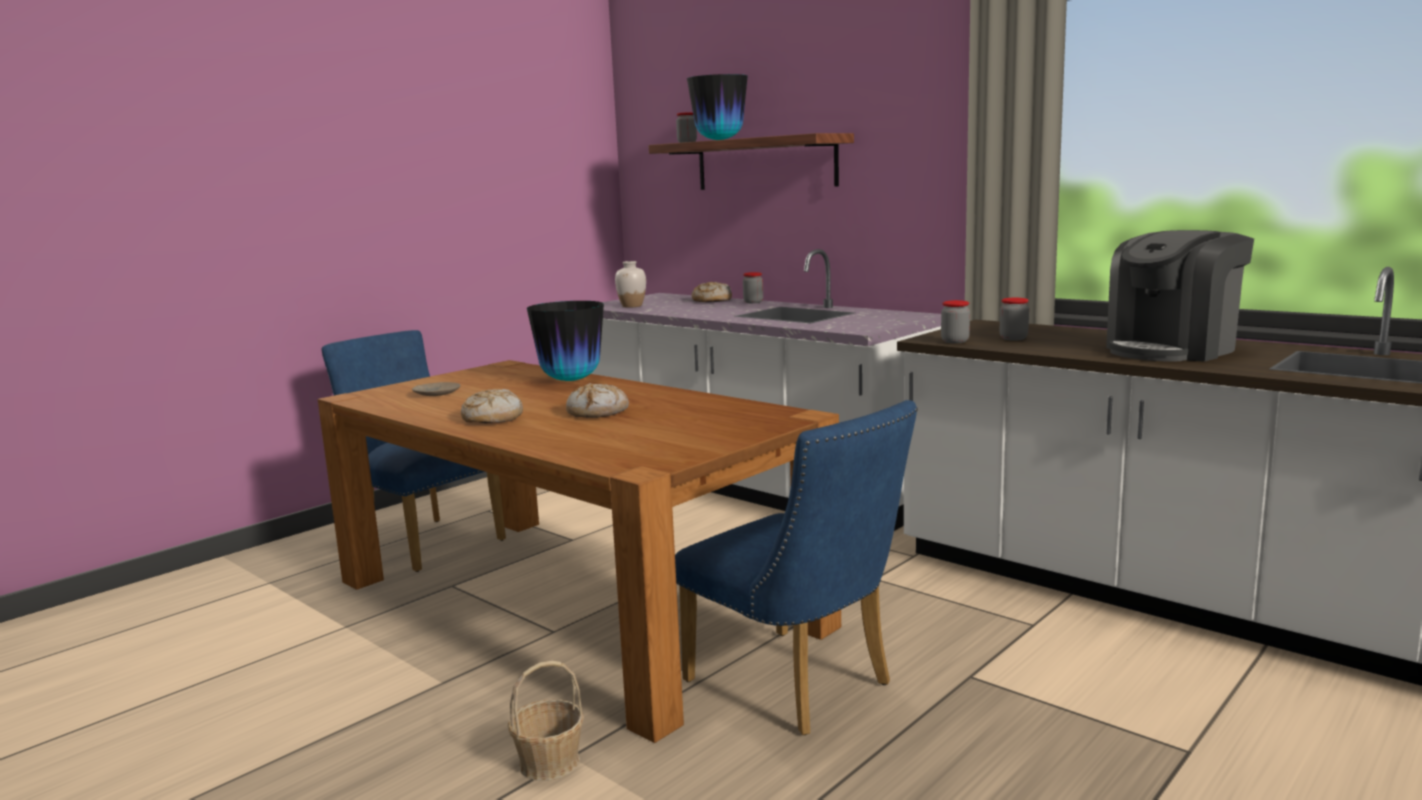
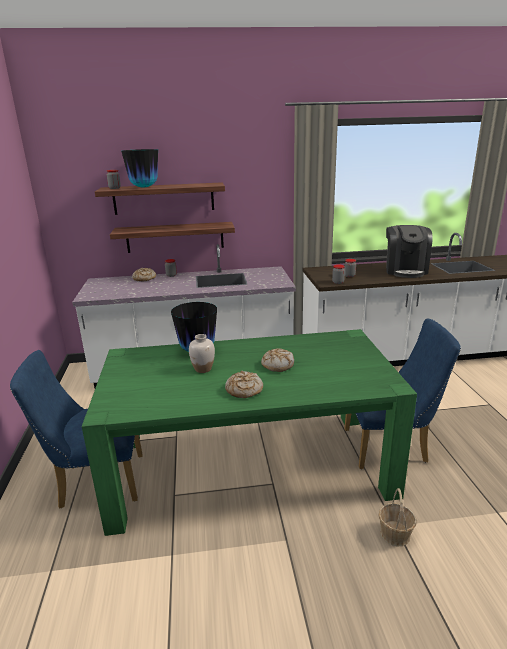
camera: 50 degrees left, 10 degrees up
brown dining table [317,360,841,743] -> green dining table [82,329,417,536]
beige plate [412,382,461,396] -> none
white vase [615,261,646,308] -> white vase moved to [189,334,215,373]
none -> shelf [110,222,235,253]

